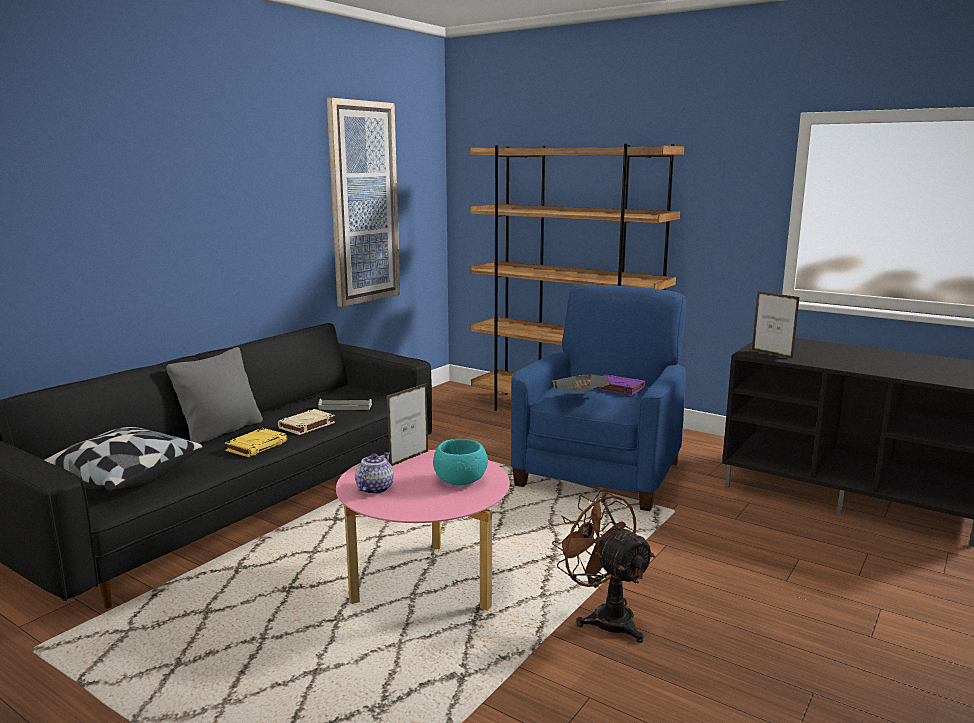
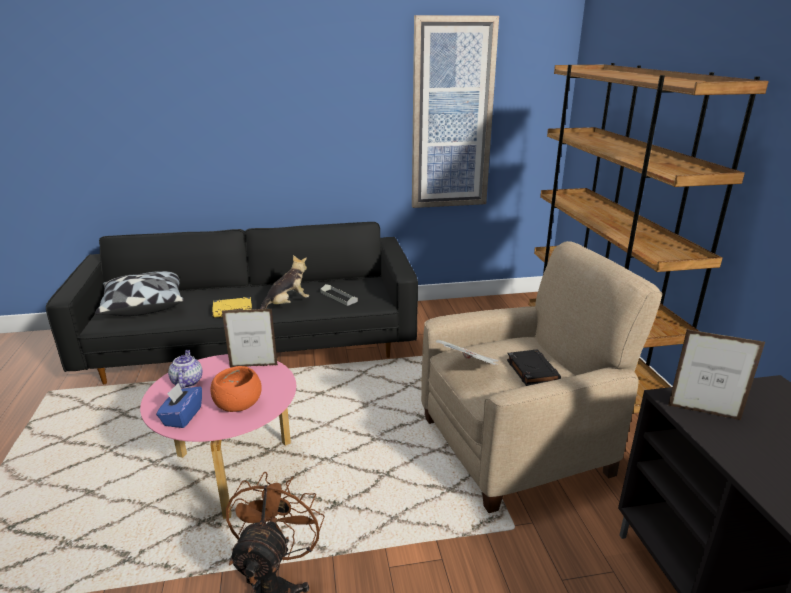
camera: 45 degrees right, 10 degrees up
grey pillow [166,347,263,443] -> none
beige book [278,409,335,435] -> plush toy [260,255,309,309]
teapot [355,452,394,494] -> teapot turned 75 degrees counterclockwise [168,350,202,388]
turquoise bowl [433,439,488,485] -> orange bowl [210,366,262,412]
blue armchair [511,284,686,511] -> beige armchair [421,241,662,513]
purple book [594,374,645,395] -> black book [507,349,561,386]
picture frame [752,291,800,359] -> picture frame turned 105 degrees clockwise [668,329,765,420]
none -> blue tissue box [156,383,202,428]

